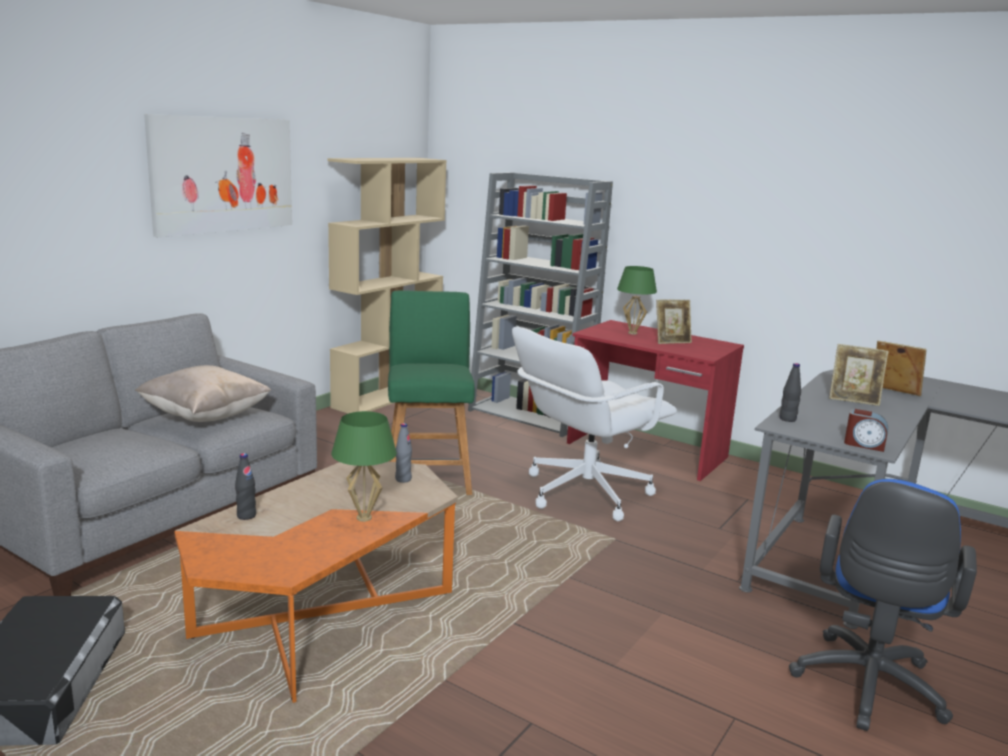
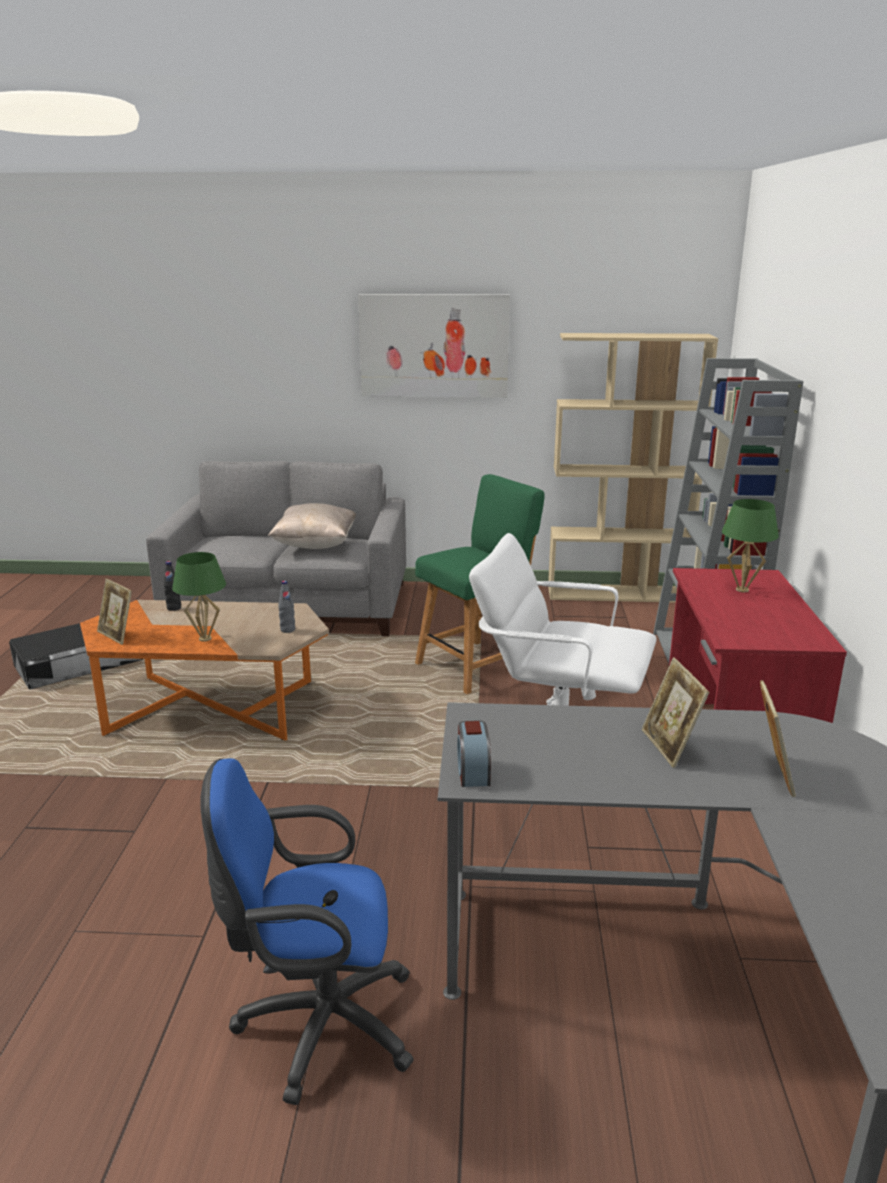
camera: 60 degrees right, 5 degrees up
picture frame [656,300,692,344] -> picture frame moved to [97,579,132,645]
black bottle [780,363,801,422] -> none

